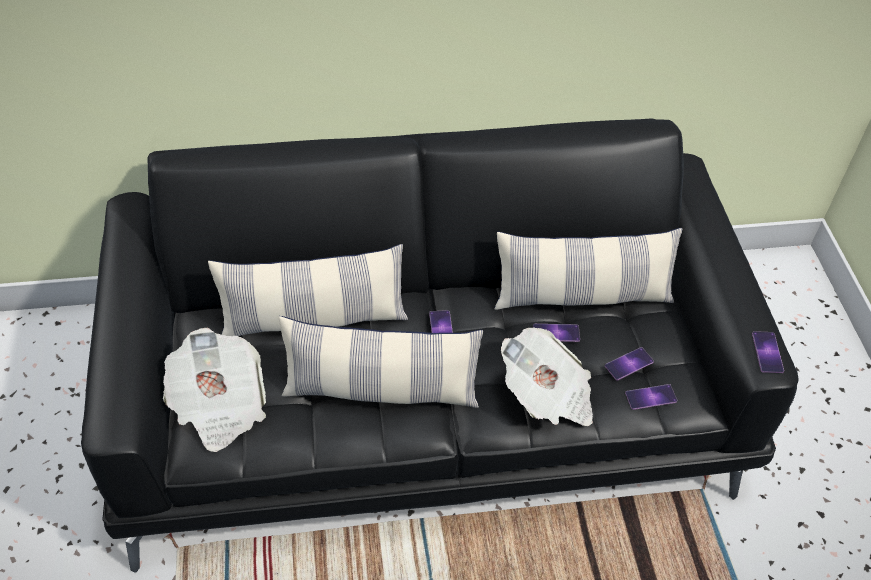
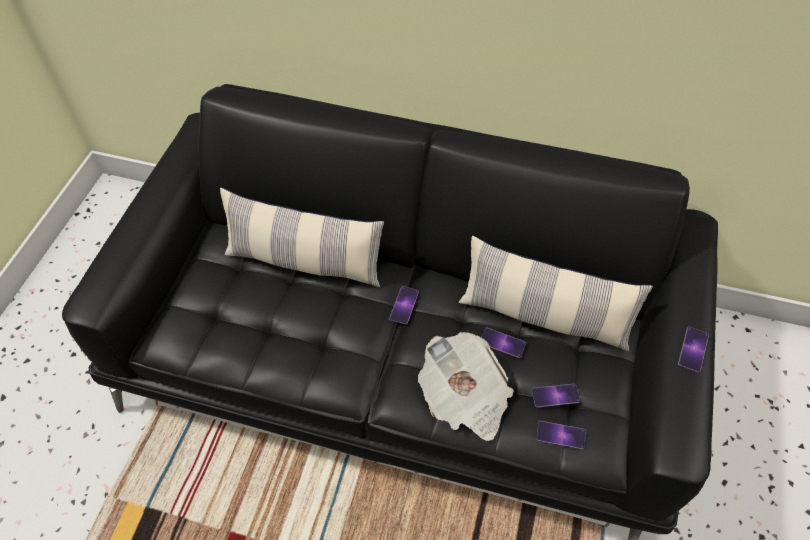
camera: 25 degrees right, 5 degrees up
newspaper [163,328,266,452] -> none
pillow [279,316,483,408] -> none
phone [752,331,784,373] -> phone moved to [678,327,709,373]

